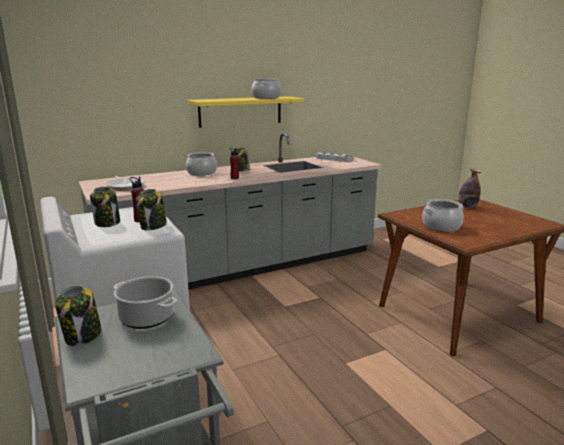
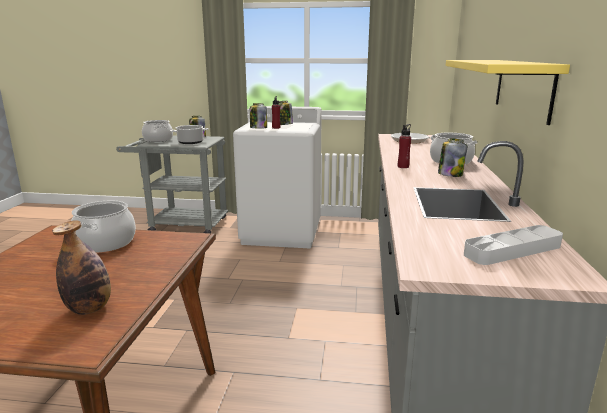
camera: 125 degrees right, 0 degrees up
cooking pot [251,79,281,99] -> cooking pot moved to [142,120,173,142]

